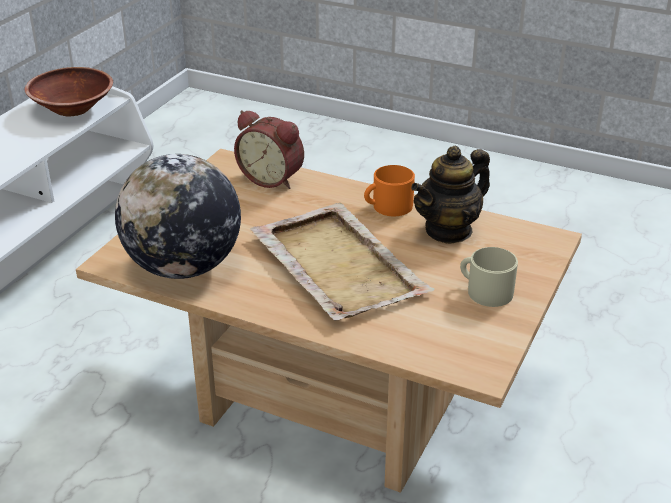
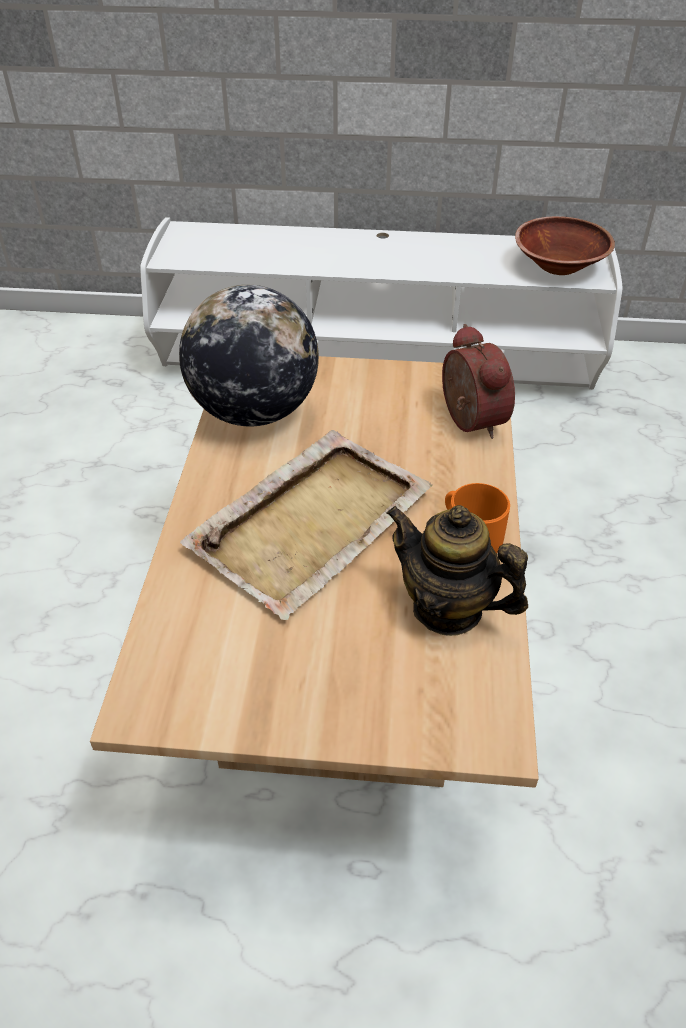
camera: 70 degrees right, 10 degrees up
alarm clock [234,110,304,189] -> alarm clock turned 150 degrees clockwise [442,324,515,439]
beige mug [460,247,518,307] -> none

